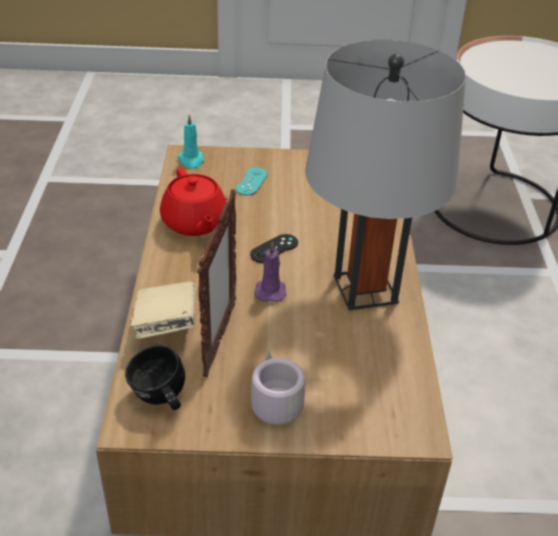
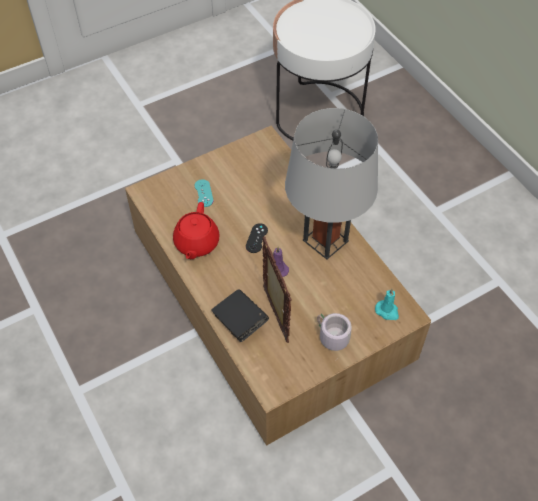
camera: 30 degrees left, 15 degrees up
black mug [125,345,185,410] -> none
beige book [131,281,196,339] -> black book [211,289,269,342]
red teapot [160,168,226,236] -> red teapot turned 60 degrees clockwise [173,202,219,259]
turquoise candle [177,115,204,169] -> turquoise candle moved to [375,289,399,320]

